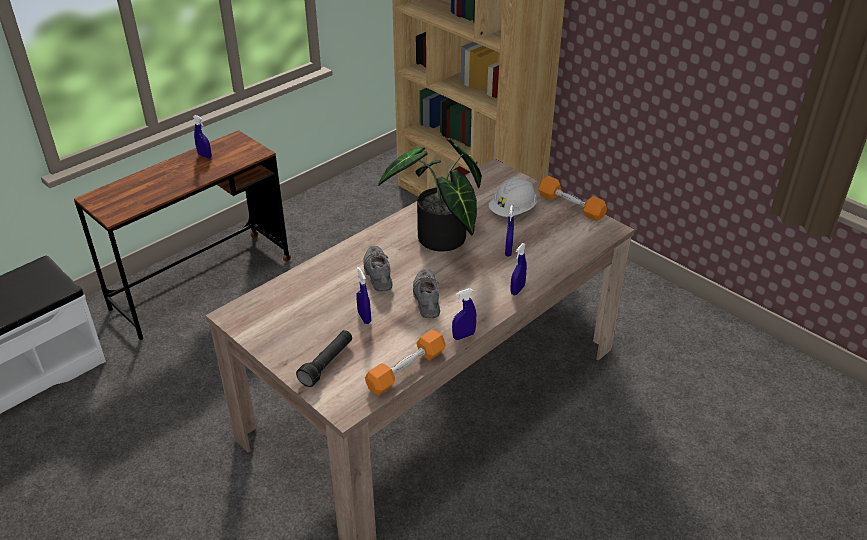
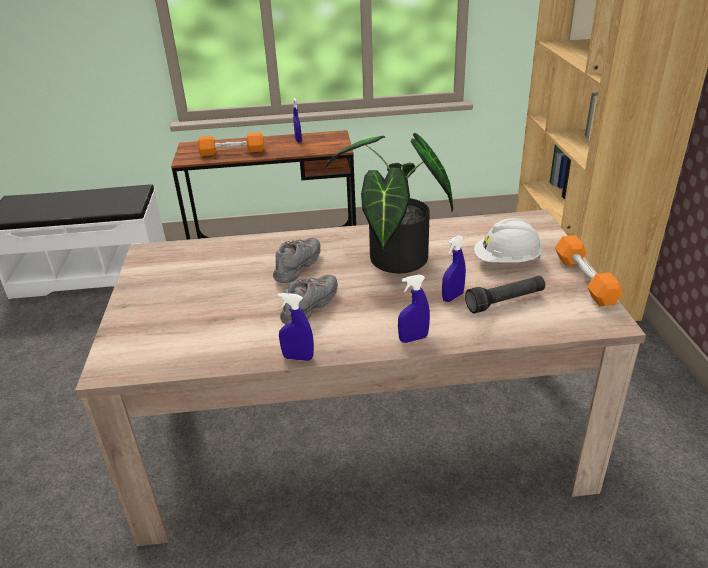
camera: 40 degrees right, 5 degrees down
black flashlight [296,330,352,387] -> black flashlight moved to [465,276,545,314]
blue spray bottle [356,267,371,324] -> none
orange dumbbell [365,330,446,396] -> orange dumbbell moved to [197,132,264,156]

